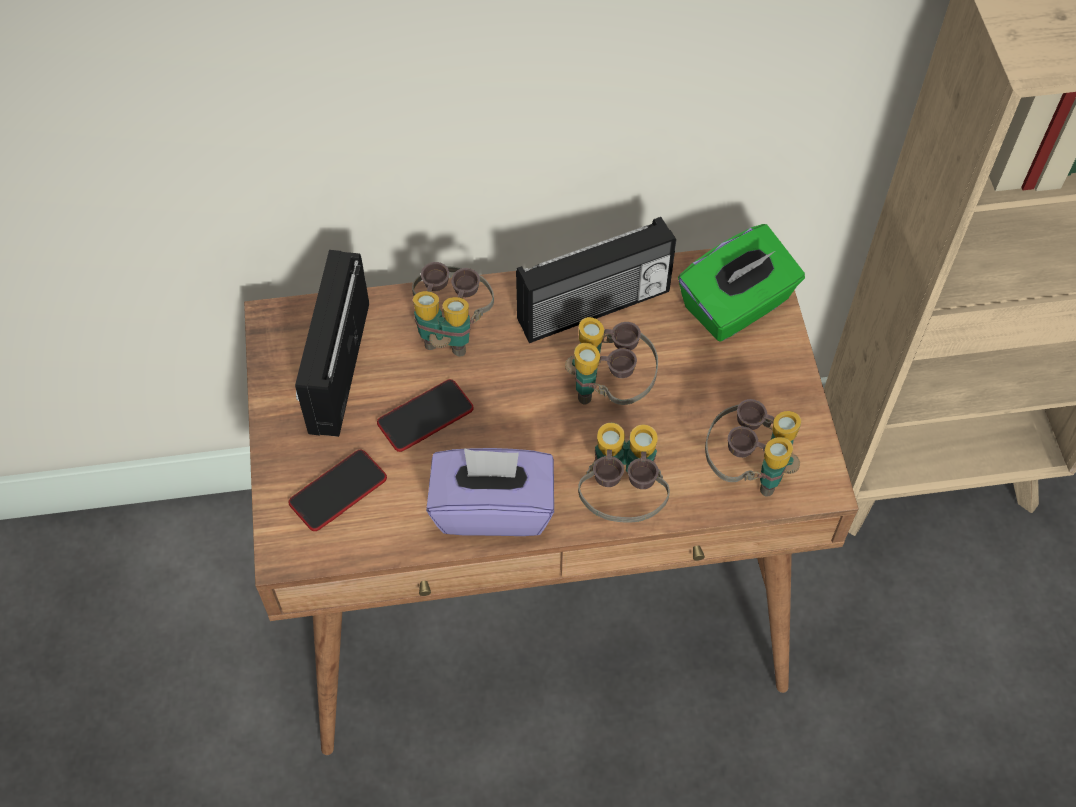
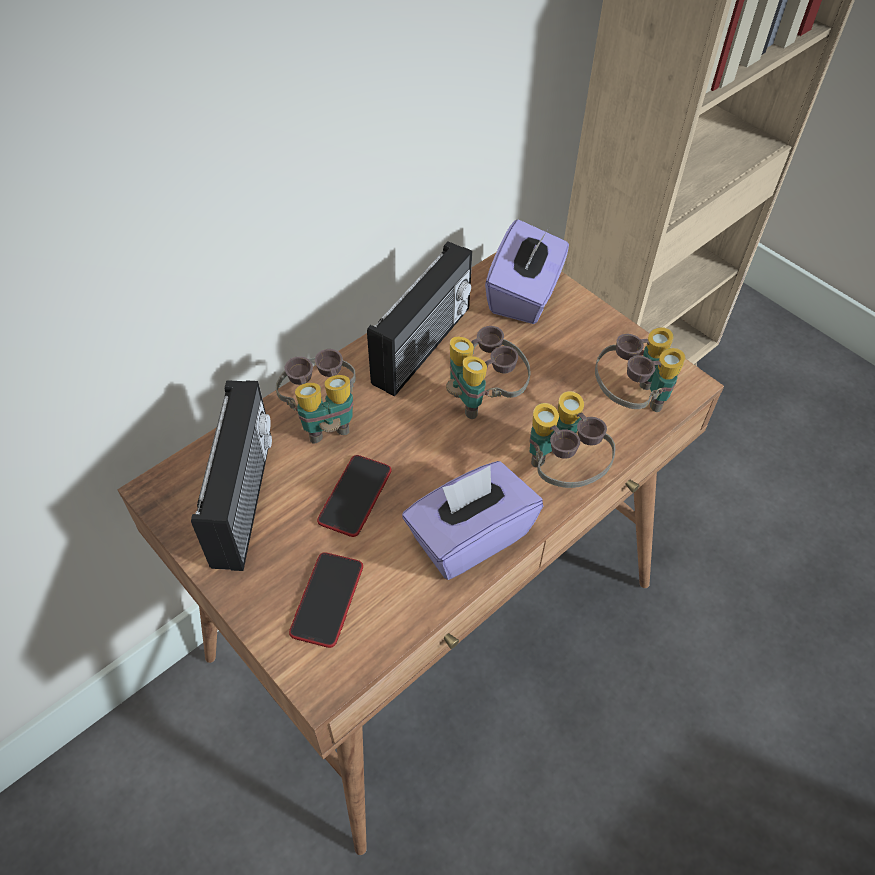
camera: 35 degrees left, 5 degrees down
radio [295,250,369,437] -> radio turned 150 degrees counterclockwise [191,380,272,571]
green tissue box [678,224,805,342] -> purple tissue box [485,219,569,324]

